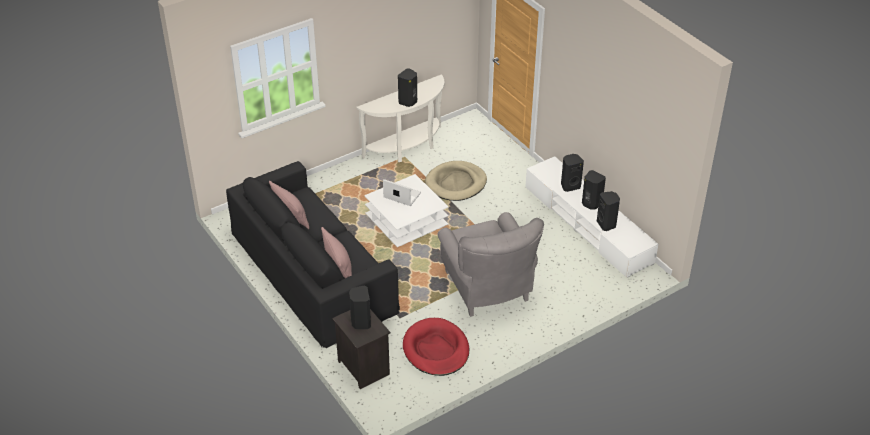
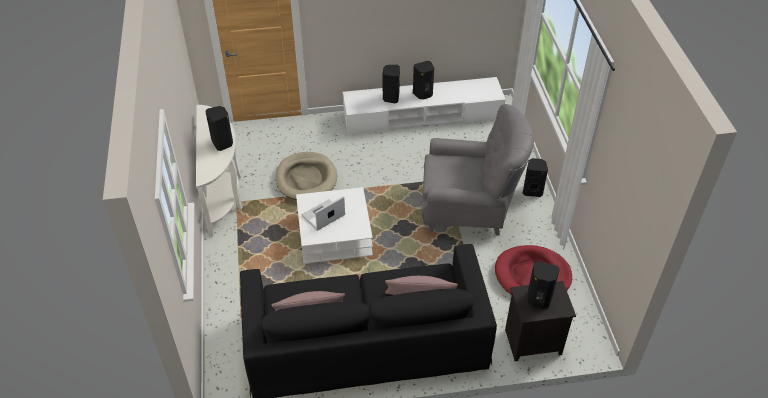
camera: 65 degrees left, 5 degrees up
black speaker [597,191,620,231] -> black speaker moved to [522,158,548,197]

